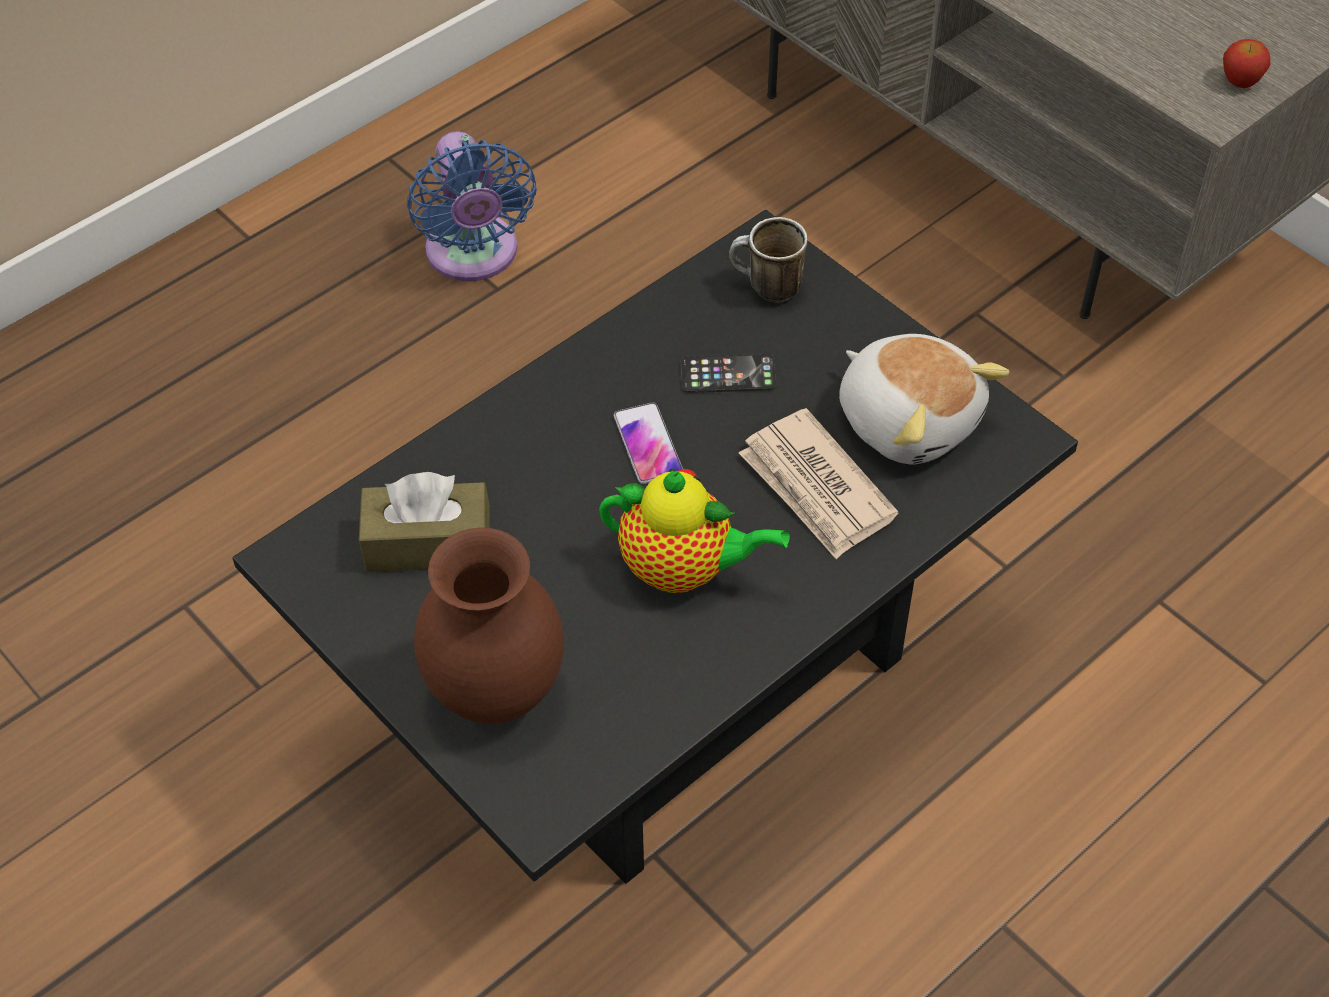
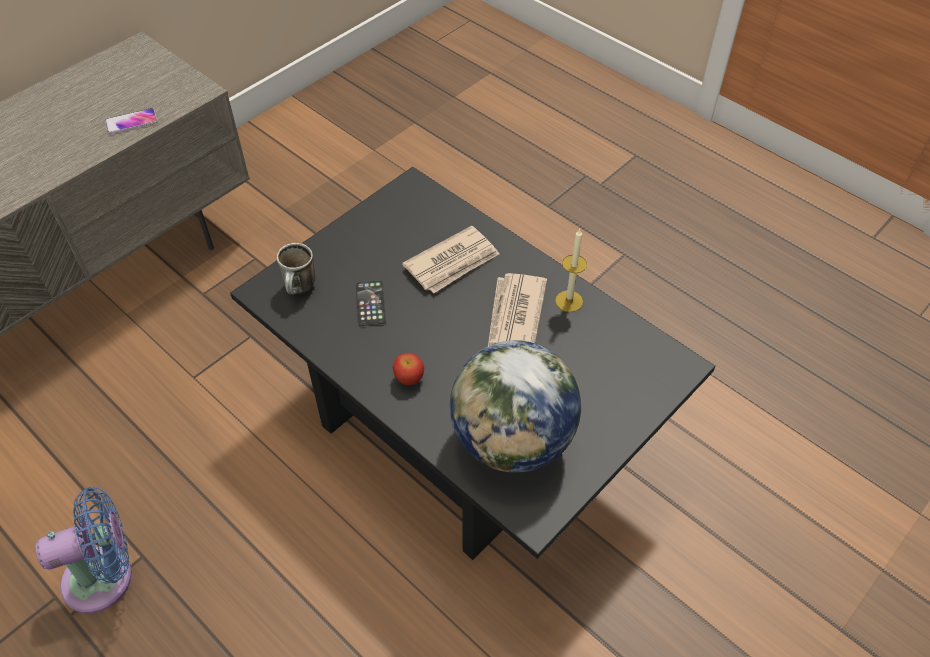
camera: 95 degrees left, 0 degrees up
brown tissue box [359,472,490,572] -> globe [450,340,581,473]
brown vase [414,528,564,724] -> none
teapot [599,469,790,593] -> newspaper [488,273,547,346]
phone [614,402,683,484] -> phone moved to [105,108,158,134]
plush toy [839,334,1009,465] -> none
apple [1223,39,1270,88] -> apple moved to [393,353,424,385]
none -> candle [555,229,587,312]

